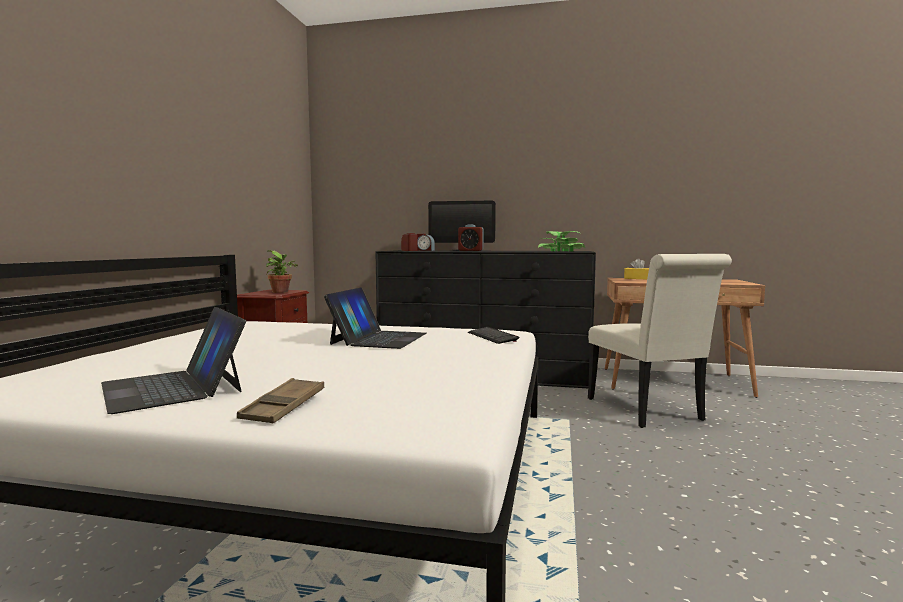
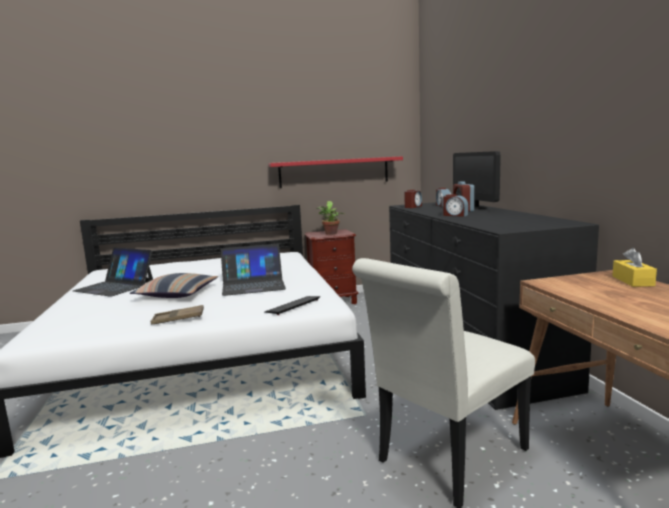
camera: 65 degrees right, 5 degrees up
laptop [101,307,246,414] -> laptop turned 90 degrees counterclockwise [73,248,153,297]
brown tray [237,378,324,423] -> brown tray moved to [151,305,204,324]
potted plant [538,231,585,251] -> none
none -> pillow [130,273,218,298]
none -> red shelf [268,156,403,188]
none -> alarm clock [443,194,469,217]

